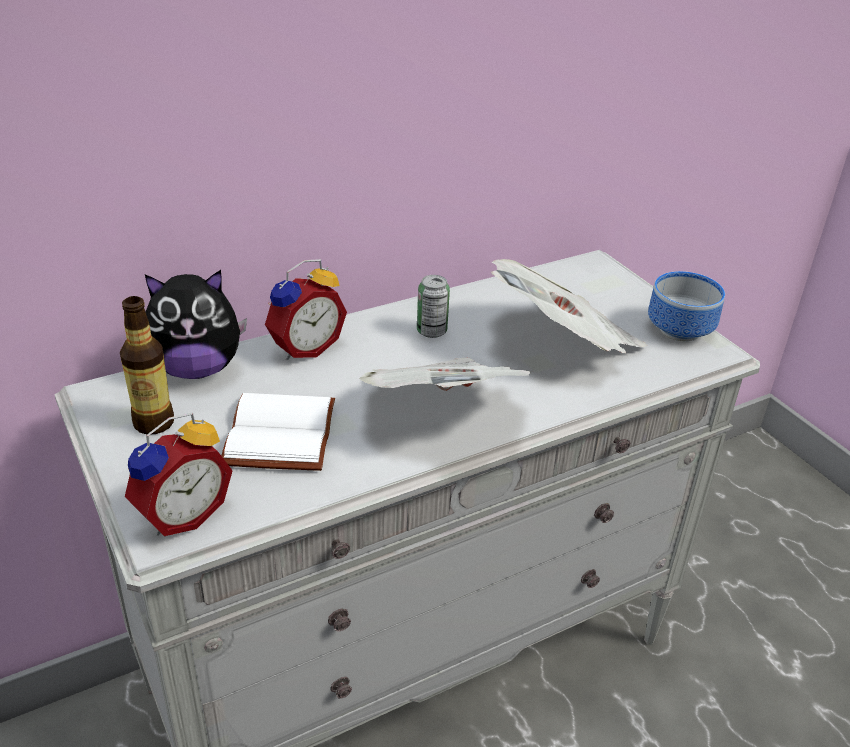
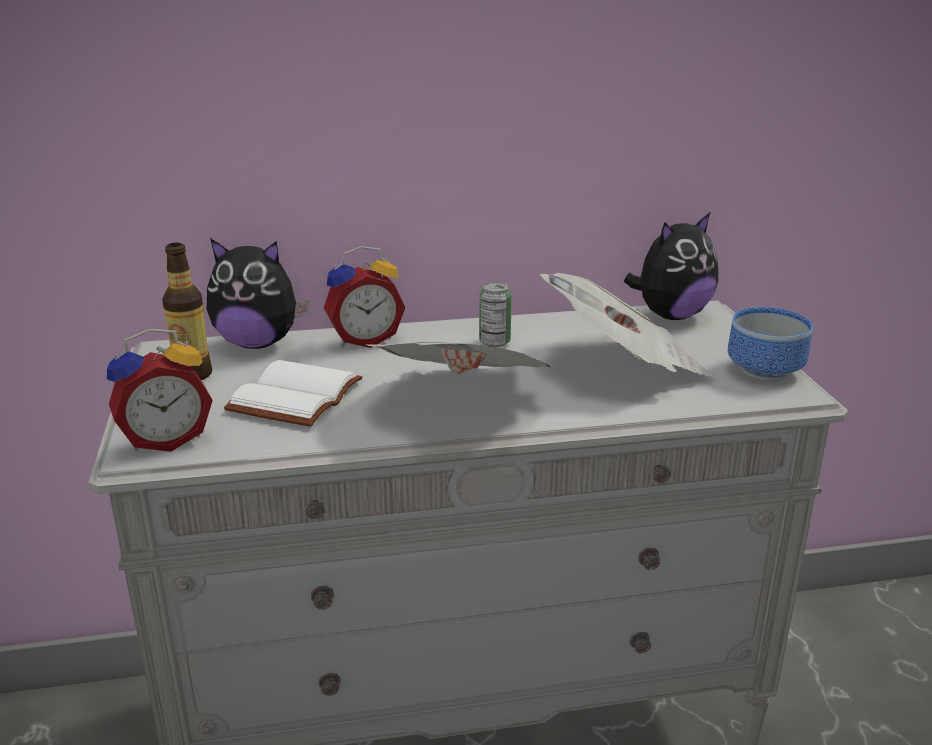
camera: 20 degrees right, 10 degrees down
none -> plush toy [624,213,718,320]

